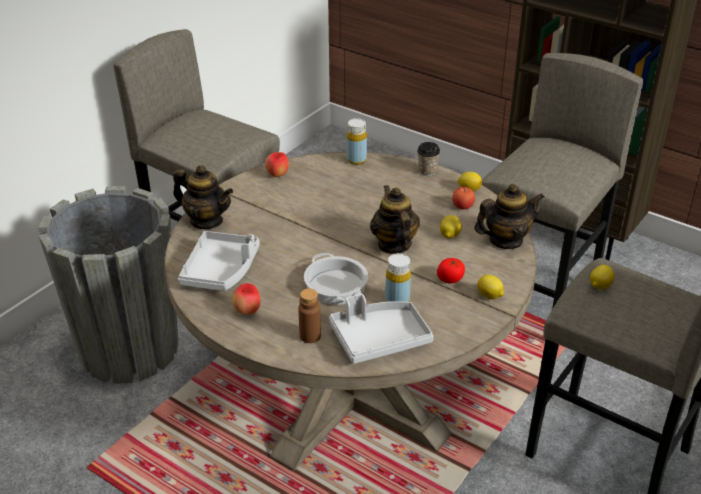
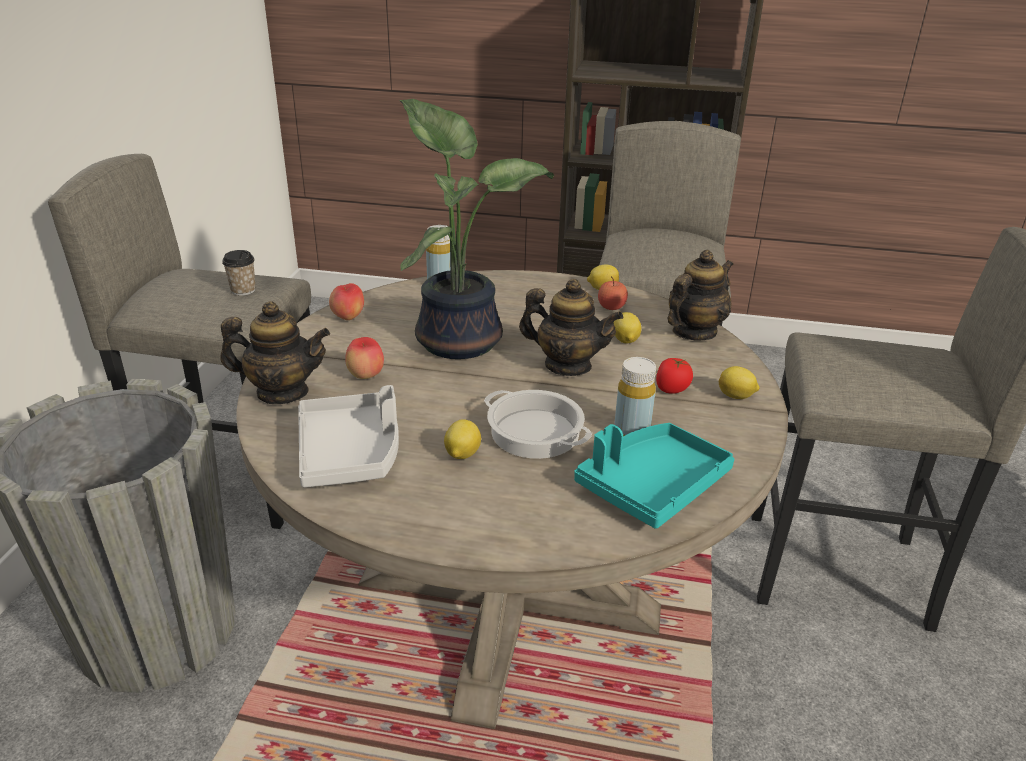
camera: 25 degrees left, 5 degrees down
apple [232,284,260,315] -> apple moved to [345,337,384,379]
brown bottle [298,289,321,343] -> none
grey tray [329,294,434,364] -> turquoise tray [574,423,734,529]
teapot [370,185,420,254] -> teapot turned 150 degrees clockwise [519,279,623,376]
cup [417,142,440,176] -> cup moved to [222,250,255,296]
lemon [590,265,615,289] -> lemon moved to [444,419,481,459]
none -> potted plant [400,99,554,359]

